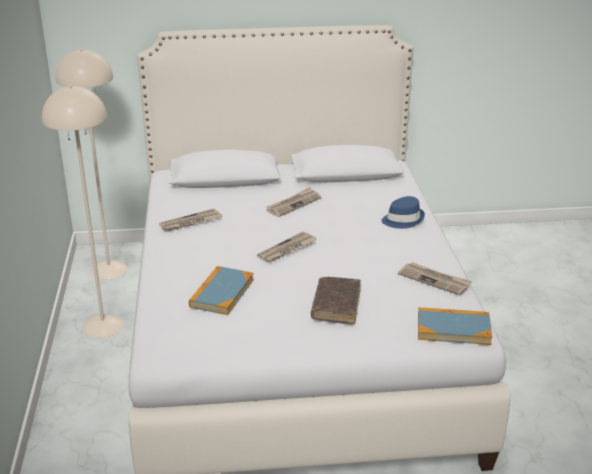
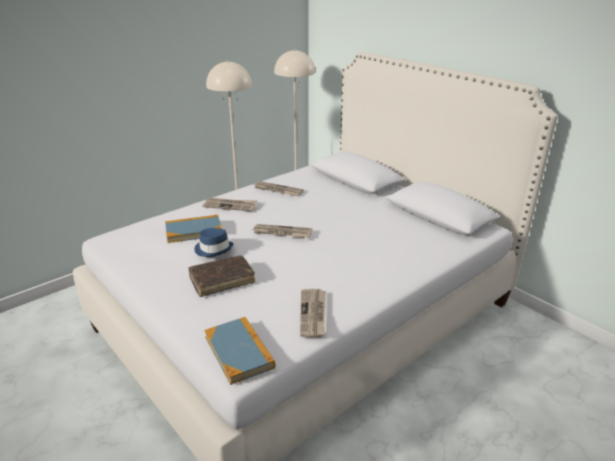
camera: 55 degrees right, 0 degrees up
newspaper [267,187,321,217] -> newspaper moved to [202,197,258,212]
blue hat [381,196,425,229] -> blue hat moved to [195,228,233,257]

